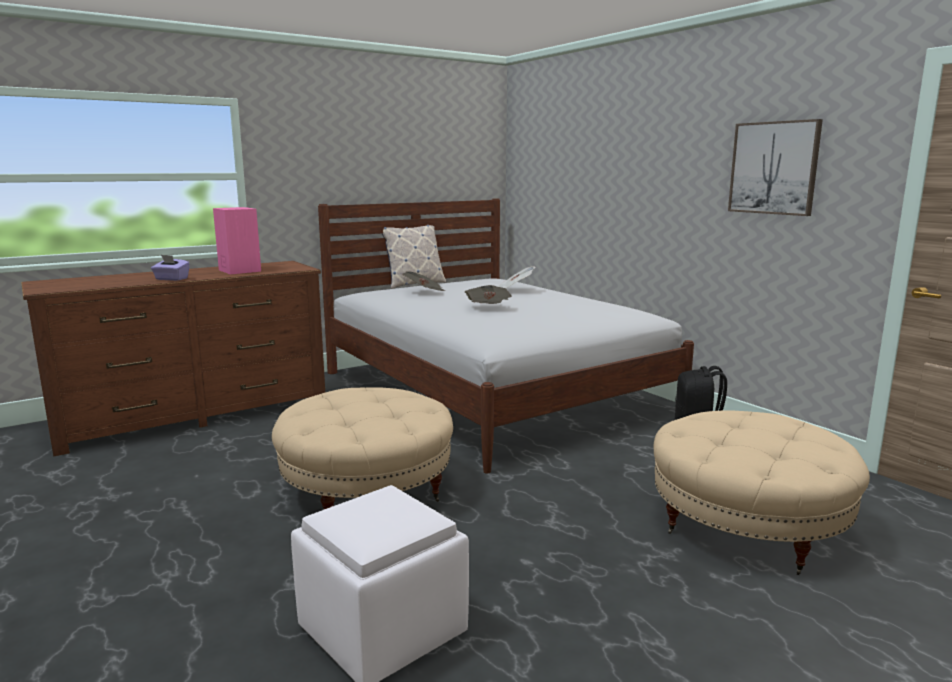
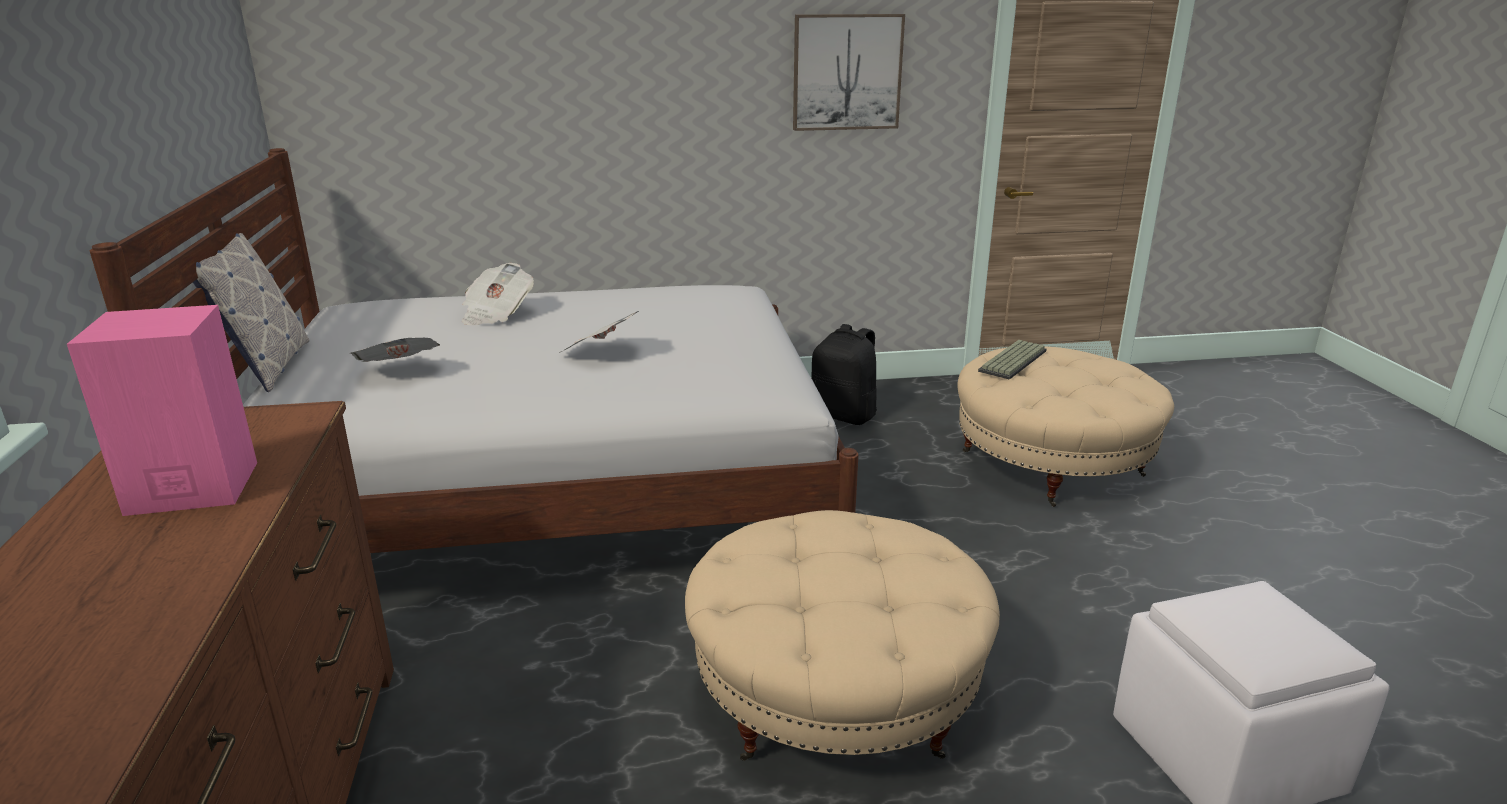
camera: 65 degrees left, 10 degrees up
purple tissue box [151,255,190,281] -> none
none -> keyboard [978,340,1047,380]

